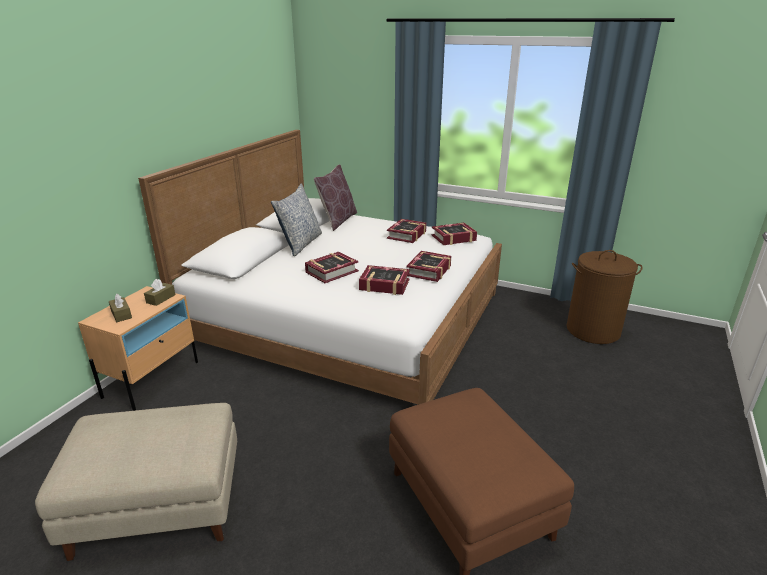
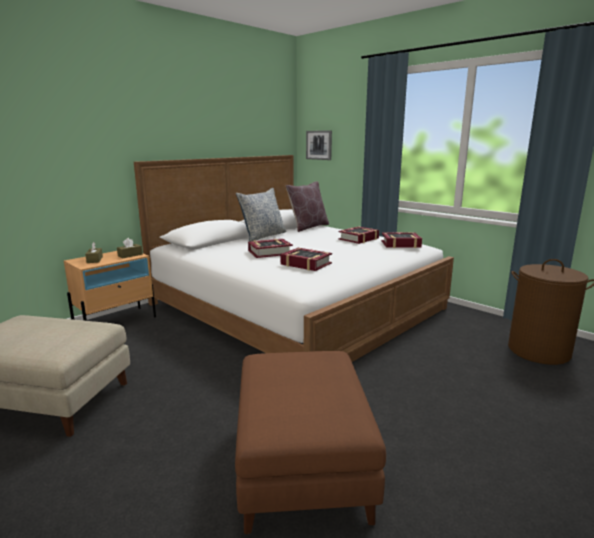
camera: 20 degrees right, 10 degrees down
book [406,251,451,282] -> none
none -> picture [306,130,332,160]

